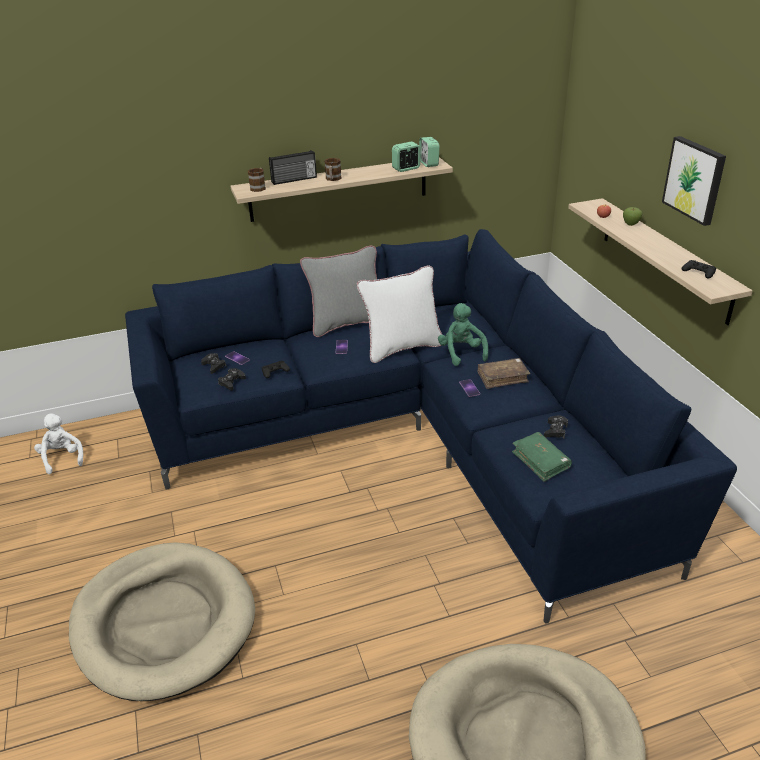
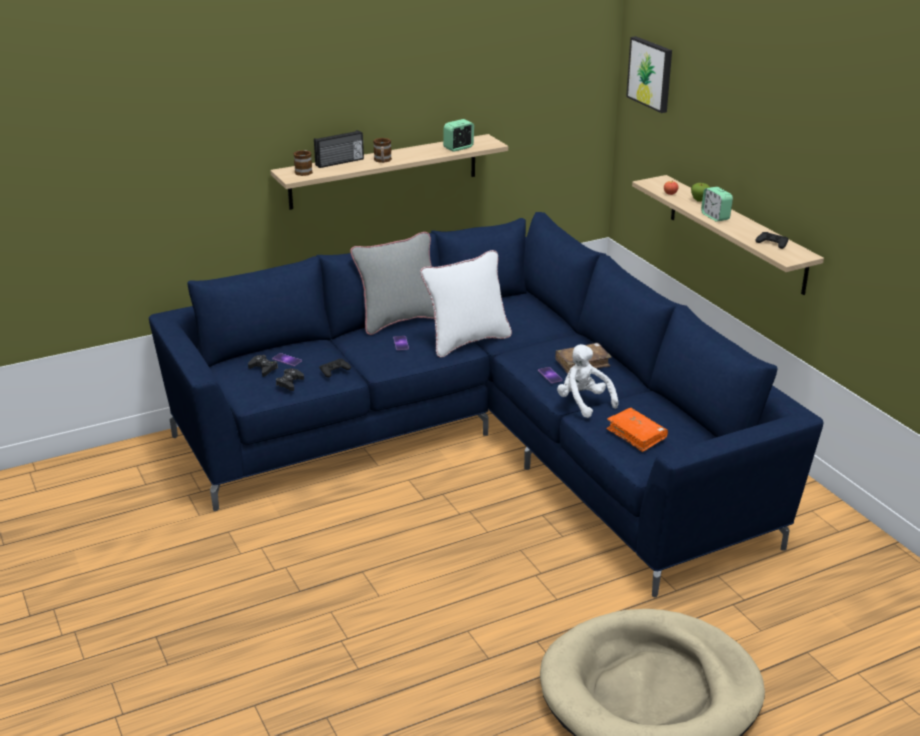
camera: 10 degrees left, 5 degrees down
white plush toy [34,413,83,474] -> white plush toy moved to [557,344,619,418]
beige dog bed [69,542,255,701] -> none
alarm clock [419,137,440,167] -> alarm clock moved to [701,187,733,222]
green plush toy [438,303,488,366] -> none
green book [512,432,572,482] -> orange book [607,408,668,452]
black game controller [544,415,568,439] -> none
picture [662,136,726,226] -> picture moved to [626,36,672,113]

